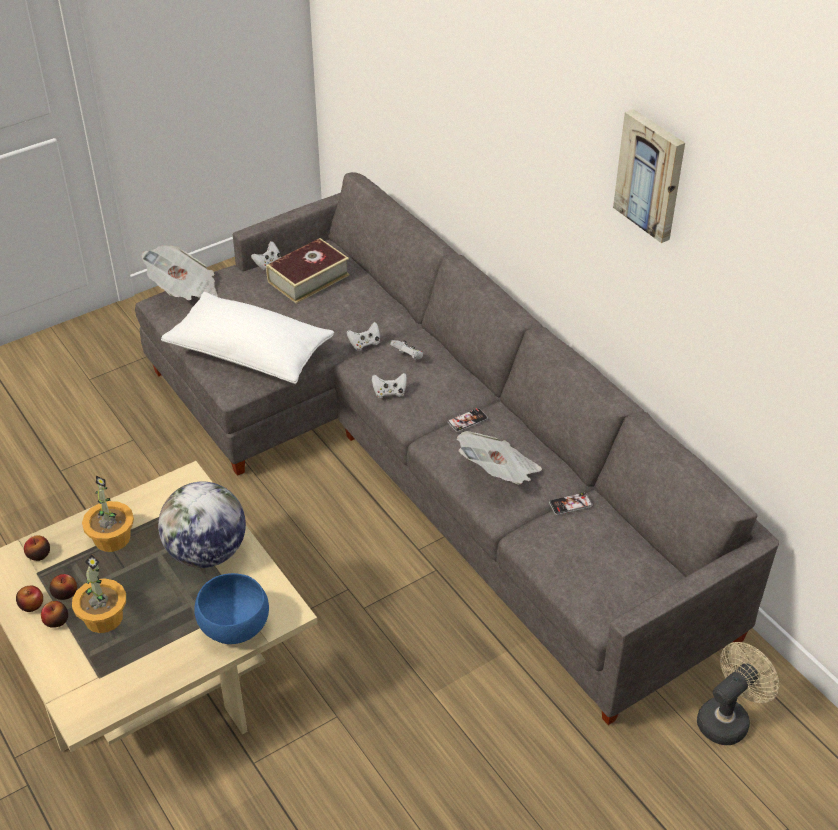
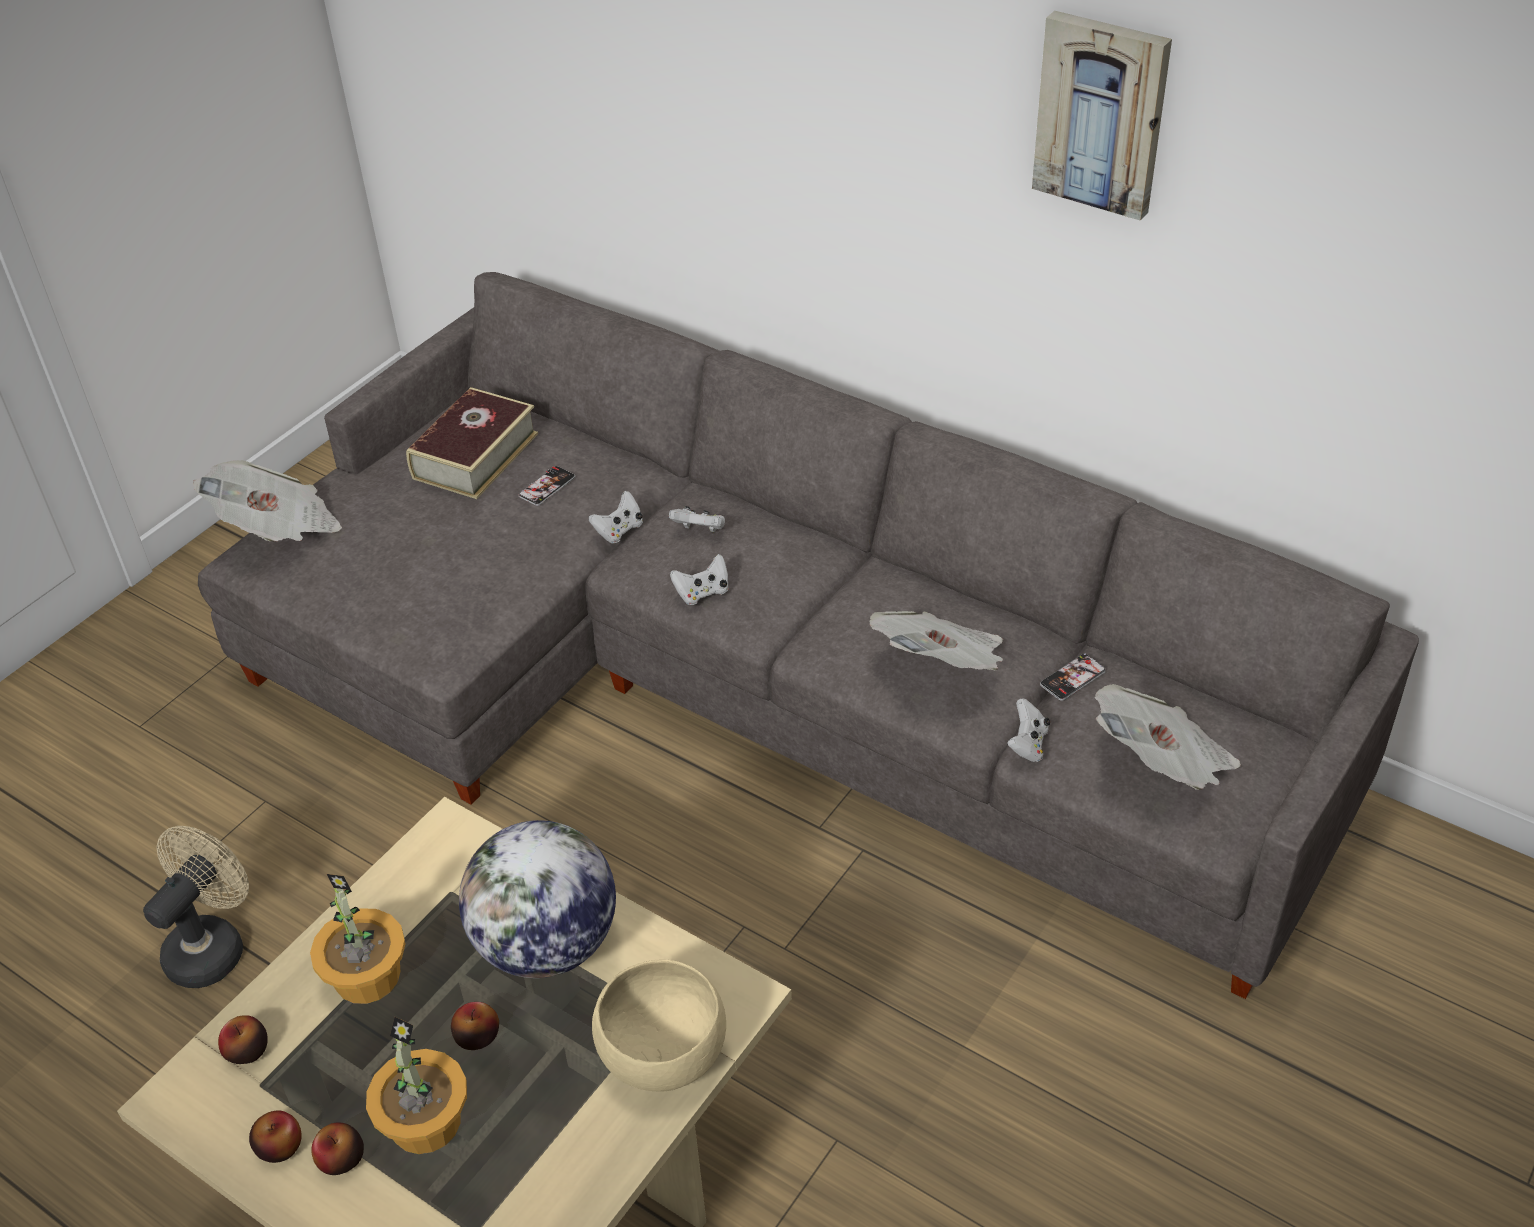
camera: 20 degrees left, 0 degrees up
apple [50,574,77,600] -> apple moved to [451,1002,499,1050]
white pillow [161,292,334,384] -> none
blue bowl [195,573,269,644] -> beige bowl [592,959,726,1092]
white game controller [251,241,281,270] -> white game controller moved to [1007,699,1050,762]
phone [448,408,488,432] -> phone moved to [519,466,575,506]
beige fan [697,642,779,745] -> beige fan moved to [143,826,249,988]
none -> newspaper [1094,684,1241,790]

